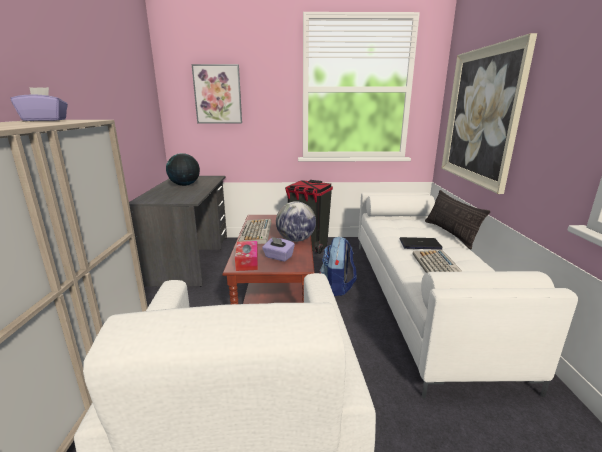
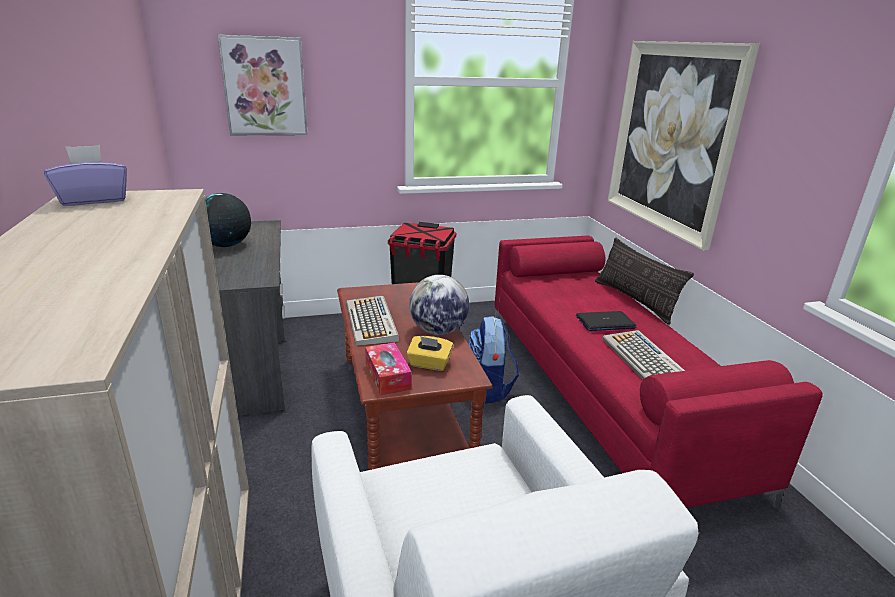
camera: 15 degrees left, 5 degrees up
purple tissue box [262,237,295,261] -> yellow tissue box [407,336,453,371]
white sofa [358,192,578,398] -> red sofa [495,236,823,508]

